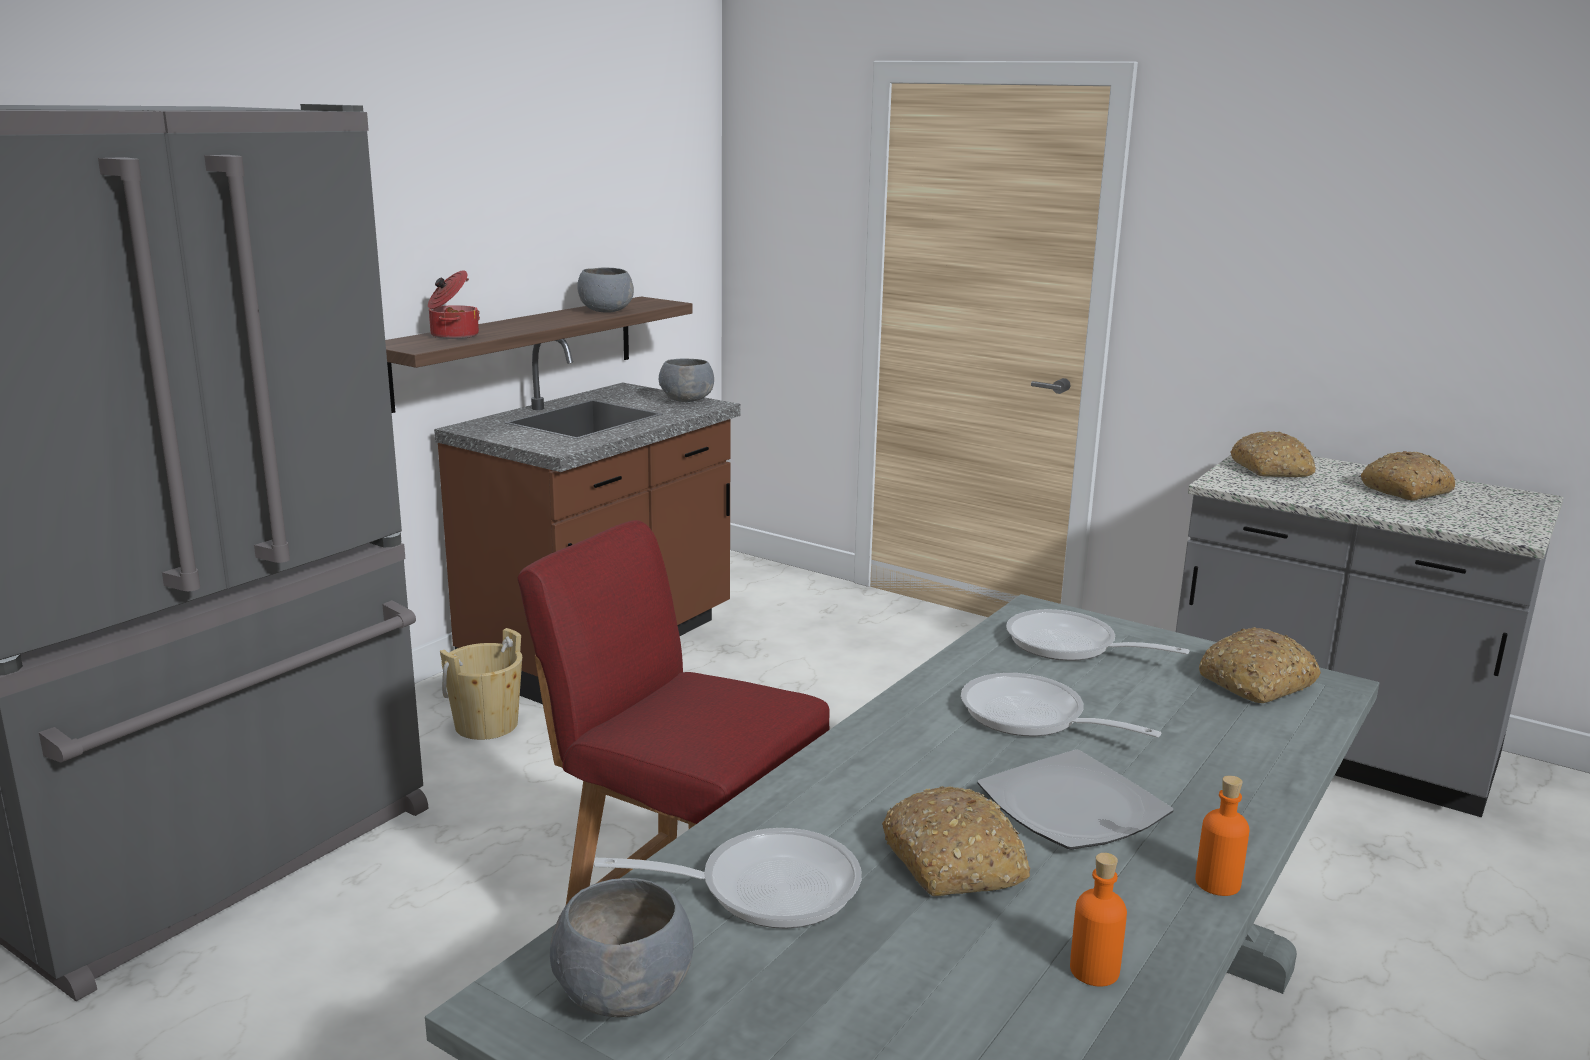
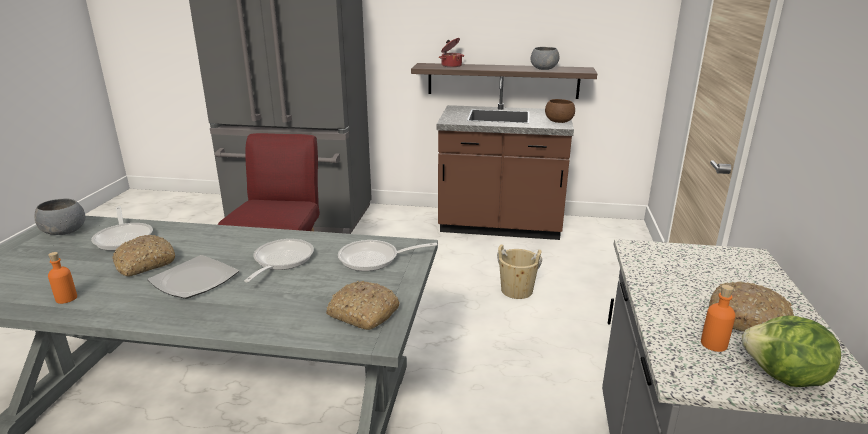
camera: 65 degrees right, 5 degrees up
beige bucket [440,628,522,740] -> beige bucket moved to [497,245,542,299]
grey bowl [659,358,714,402] -> brown bowl [545,99,575,123]
frying pan [1006,609,1190,661] -> frying pan turned 105 degrees counterclockwise [338,240,437,271]
orange bottle [1195,775,1250,896] -> orange bottle moved to [701,285,736,352]
bread [1231,431,1316,477] -> none
none -> lettuce [742,315,841,387]

